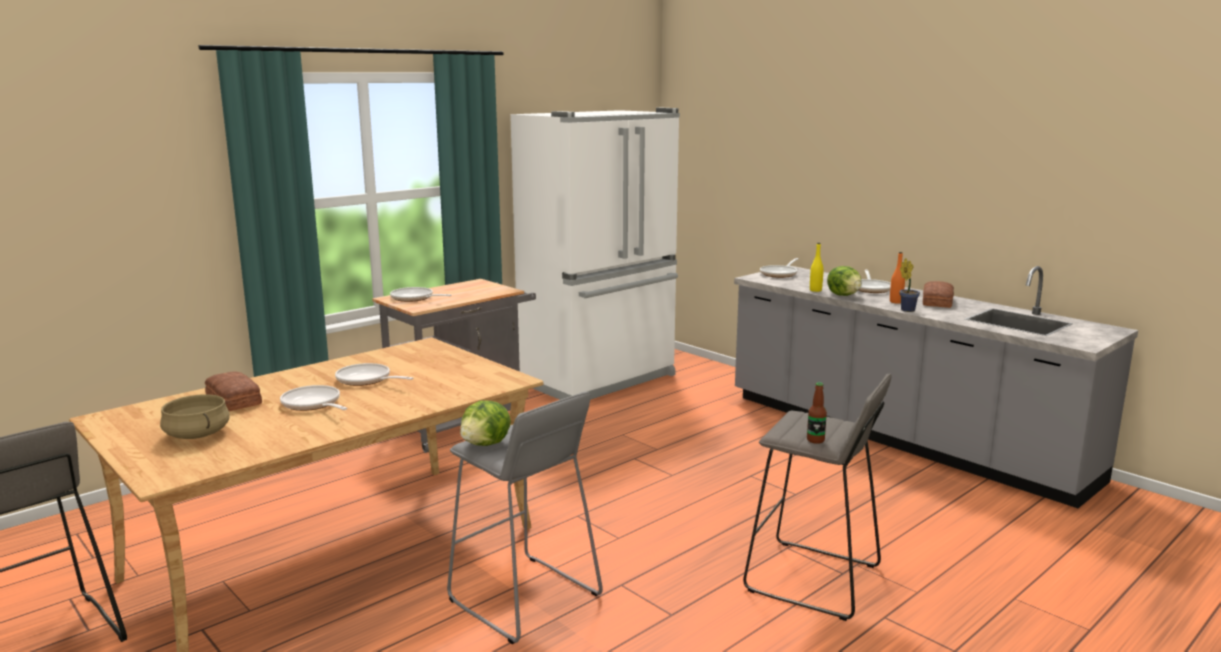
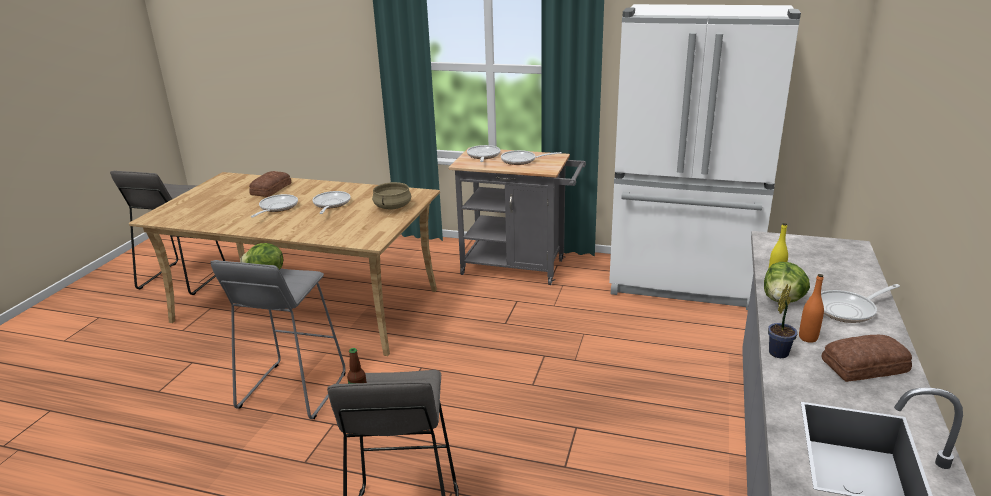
camera: 60 degrees right, 10 degrees up
beige cooking pot [160,394,229,439] -> beige cooking pot moved to [372,182,411,209]
frying pan [760,258,798,278] -> frying pan moved to [501,150,562,165]

